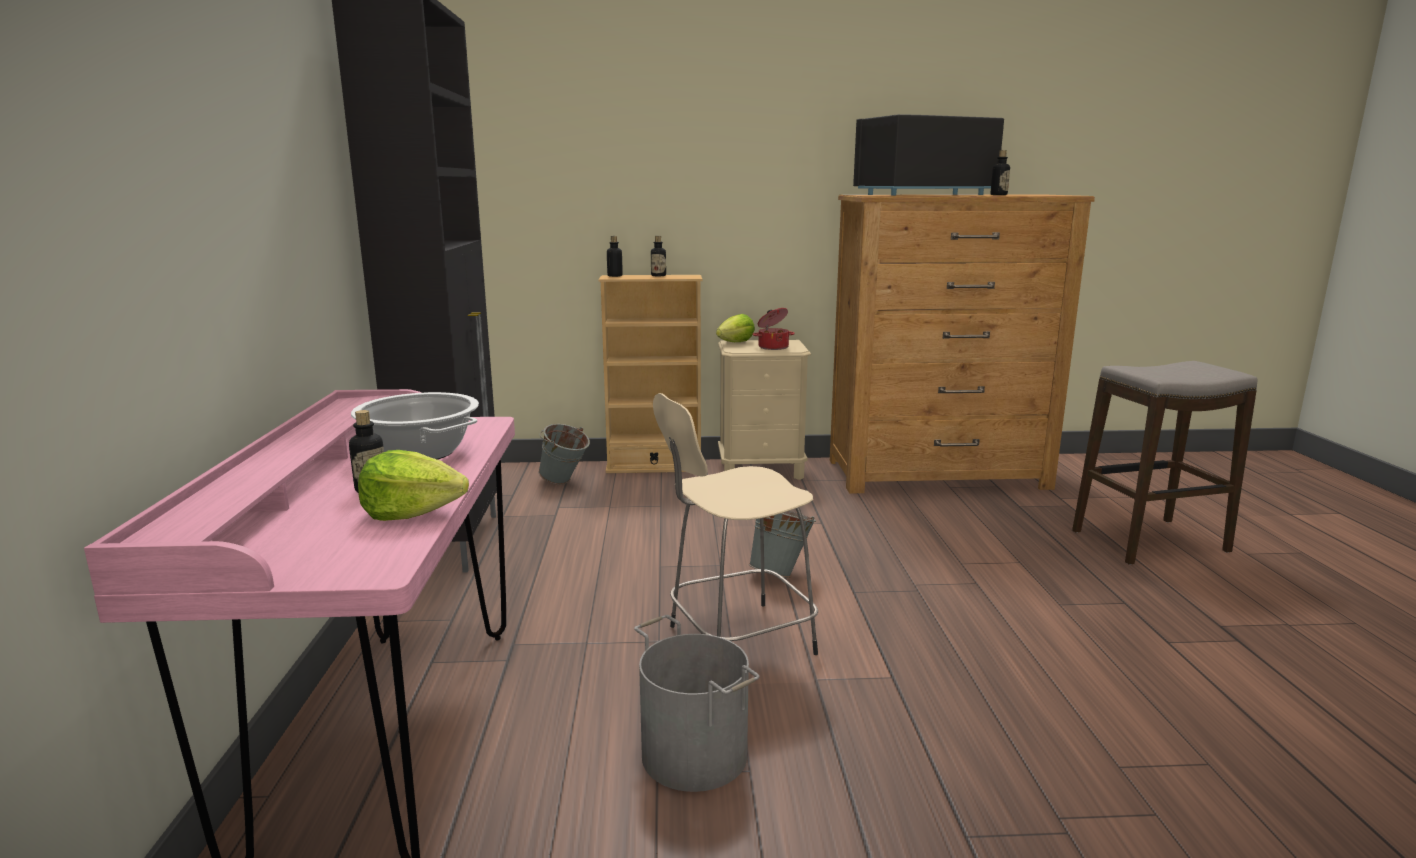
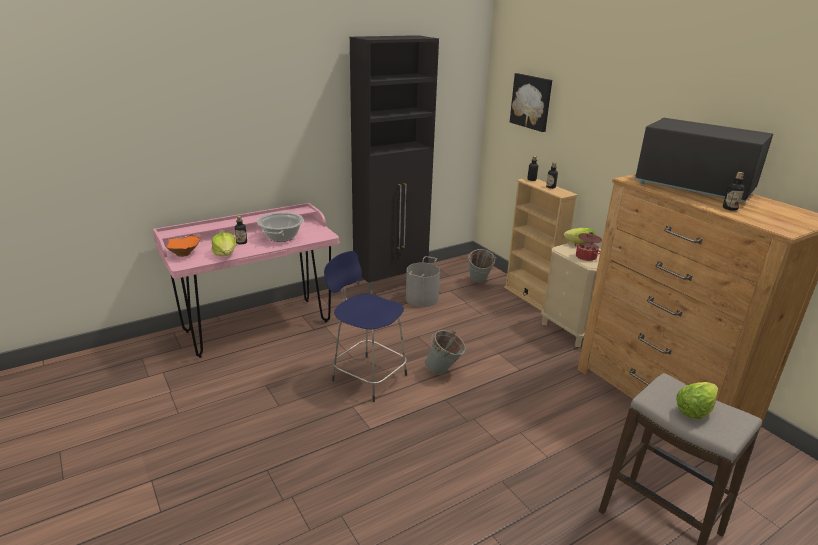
camera: 60 degrees right, 10 degrees up
grey bucket [634,615,760,792] -> grey bucket moved to [406,256,440,307]
beige stool [653,393,818,655] -> blue stool [324,251,407,402]
none -> orange bowl [166,234,200,257]
none -> picture [510,73,552,132]
none -> lettuce [676,382,718,419]

